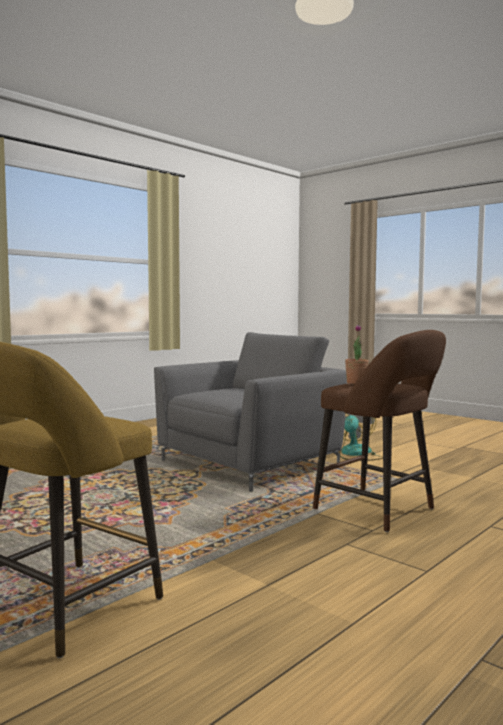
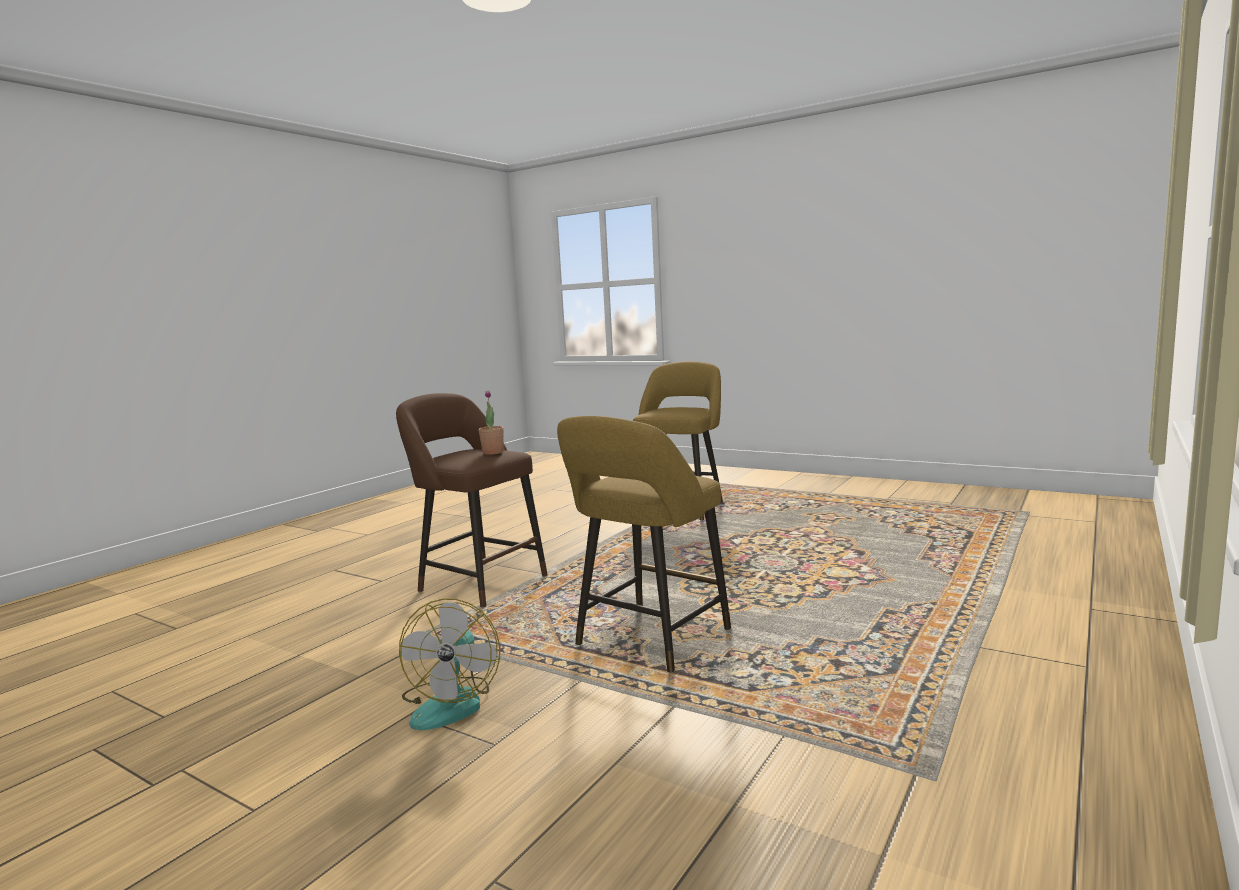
camera: 170 degrees right, 5 degrees up
grey armchair [154,332,347,492] -> yellow stool [557,416,731,673]

